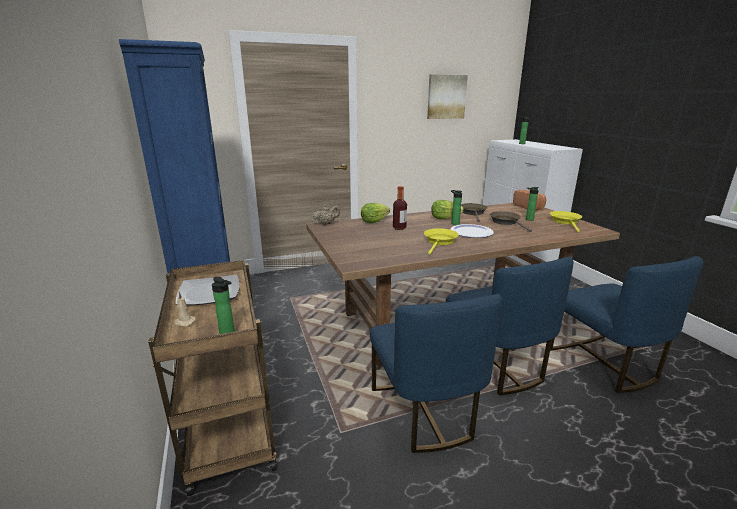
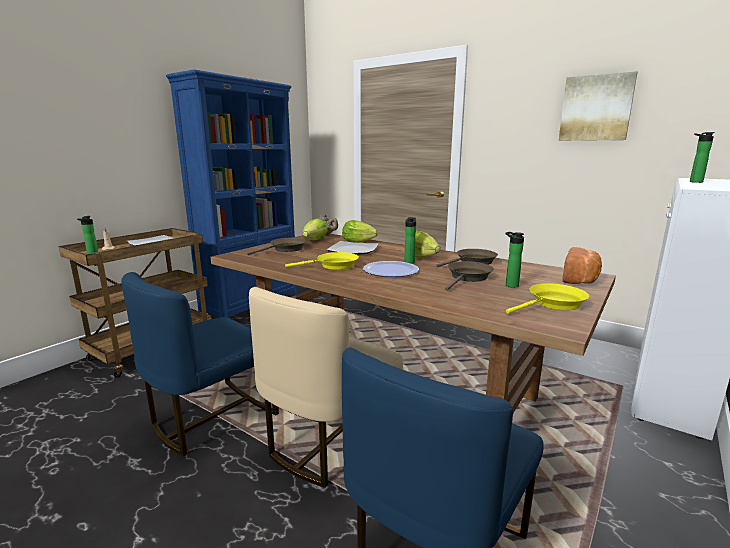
camera: 55 degrees right, 5 degrees down
bottle [393,186,407,230] -> plate [326,241,378,255]
blue chair [446,257,574,395] -> beige chair [249,287,403,488]
none -> brown frying pan [247,238,306,255]
none -> lettuce [303,218,328,240]

